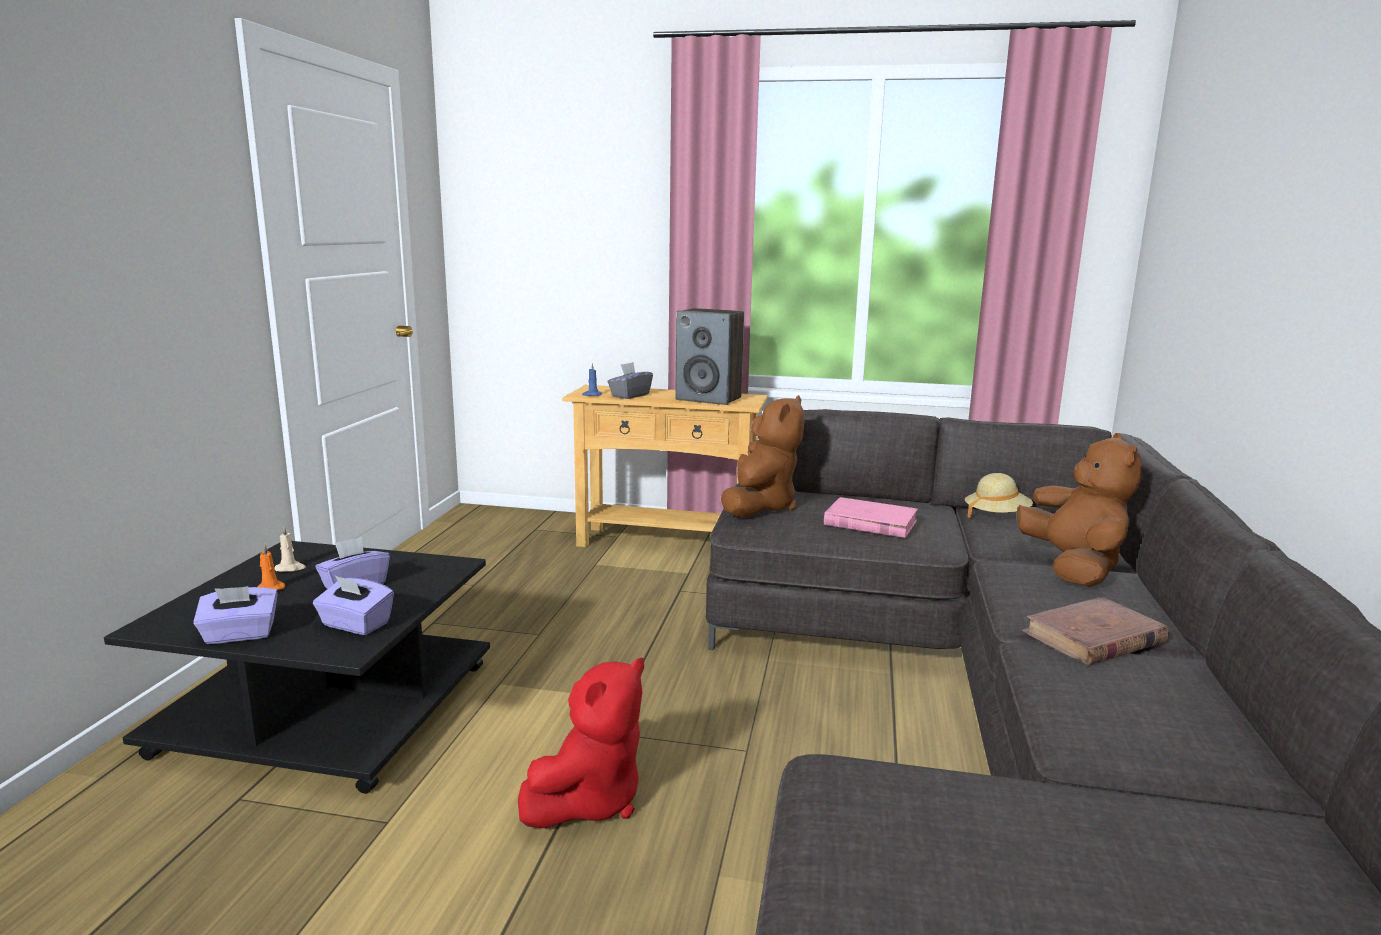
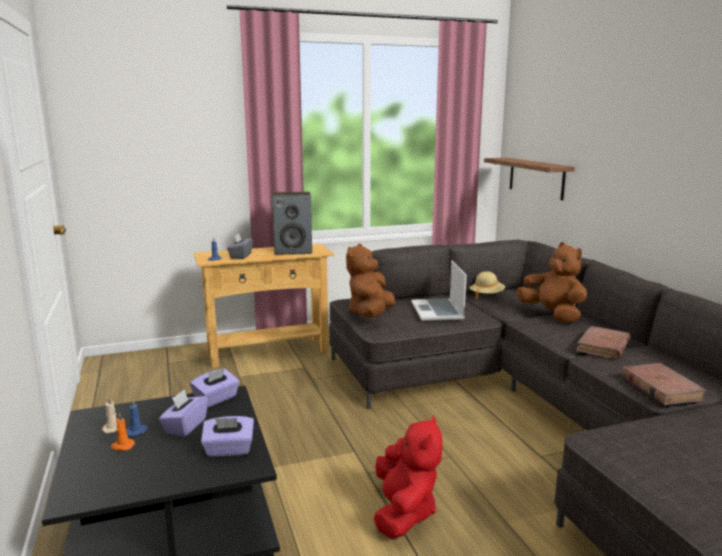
camera: 30 degrees left, 0 degrees up
purple tissue box [193,586,278,644] -> purple tissue box moved to [190,368,240,407]
brown plush toy [721,395,805,517] -> brown plush toy turned 150 degrees counterclockwise [346,244,395,318]
pink book [824,497,918,538] -> laptop [411,260,467,321]
none -> blue candle [127,399,148,436]
none -> shelf [484,158,575,201]
none -> brown book [621,363,708,405]

